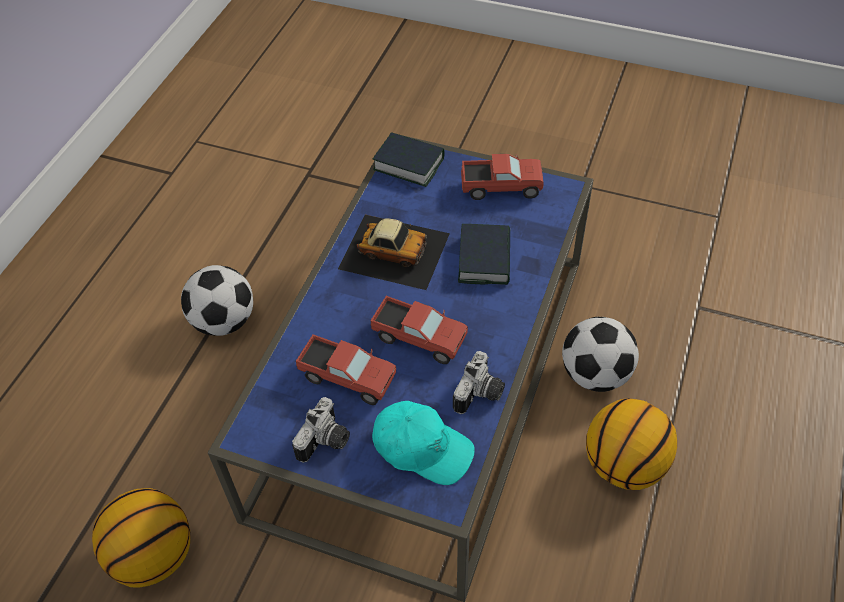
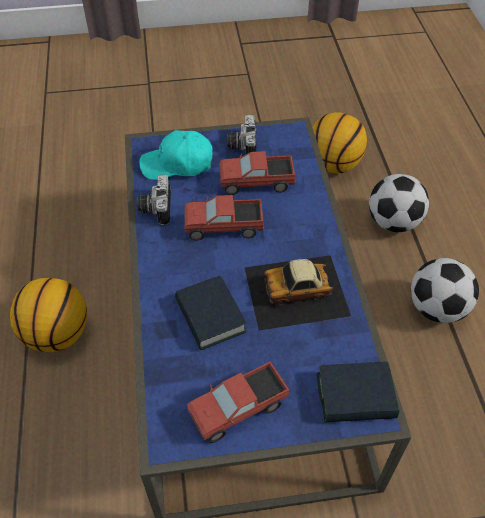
camera: 150 degrees right, 0 degrees up
football [562,317,639,392] -> football moved to [369,174,429,232]

